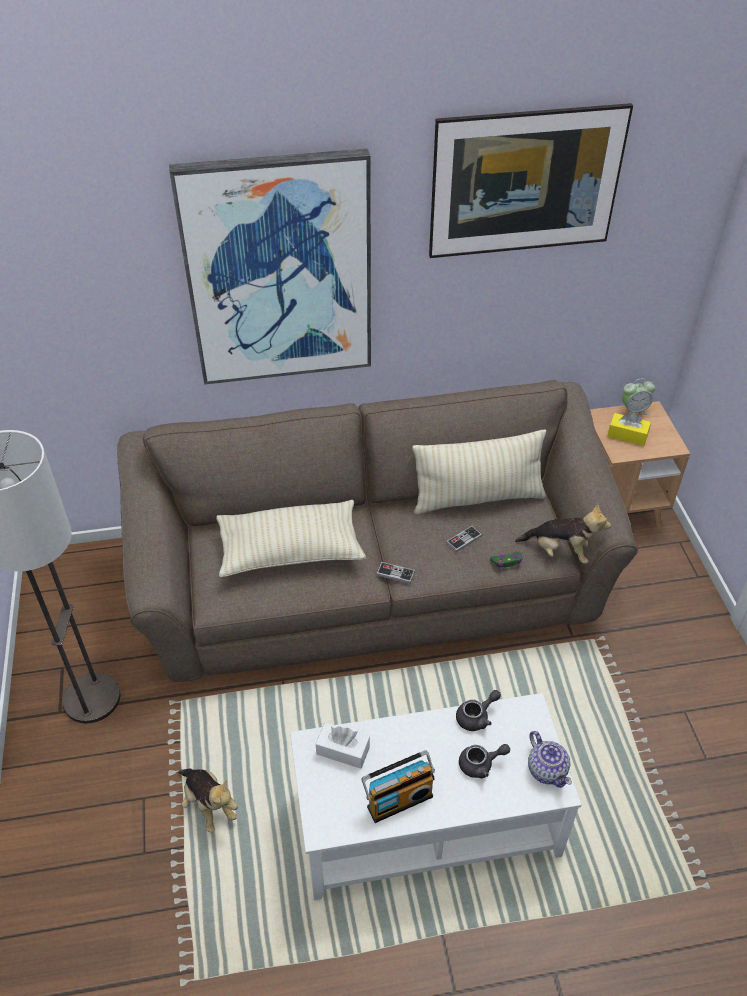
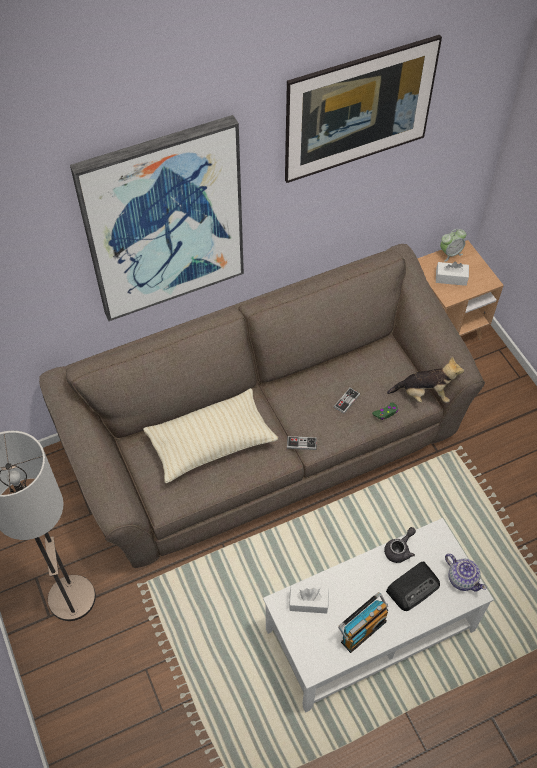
camera: 15 degrees left, 10 degrees up
plush toy [178,769,238,832] -> none
beige pillow [412,430,546,514] -> none
grey teapot [459,744,510,778] -> radio [386,562,440,611]
yellow tissue box [608,412,651,446] -> white tissue box [436,262,469,286]

